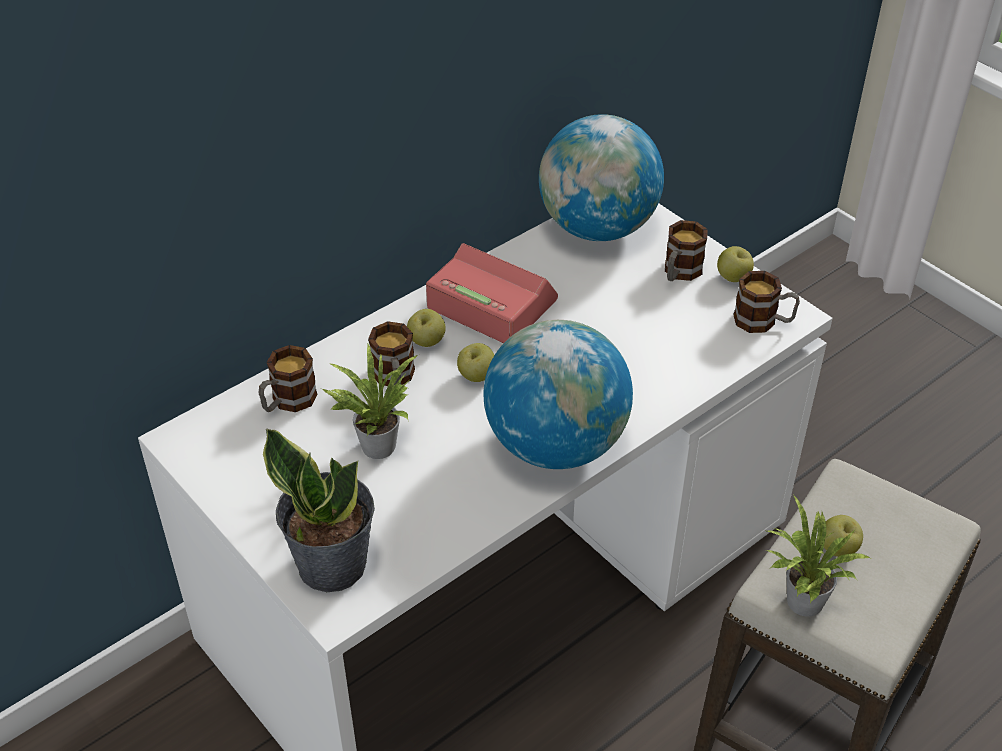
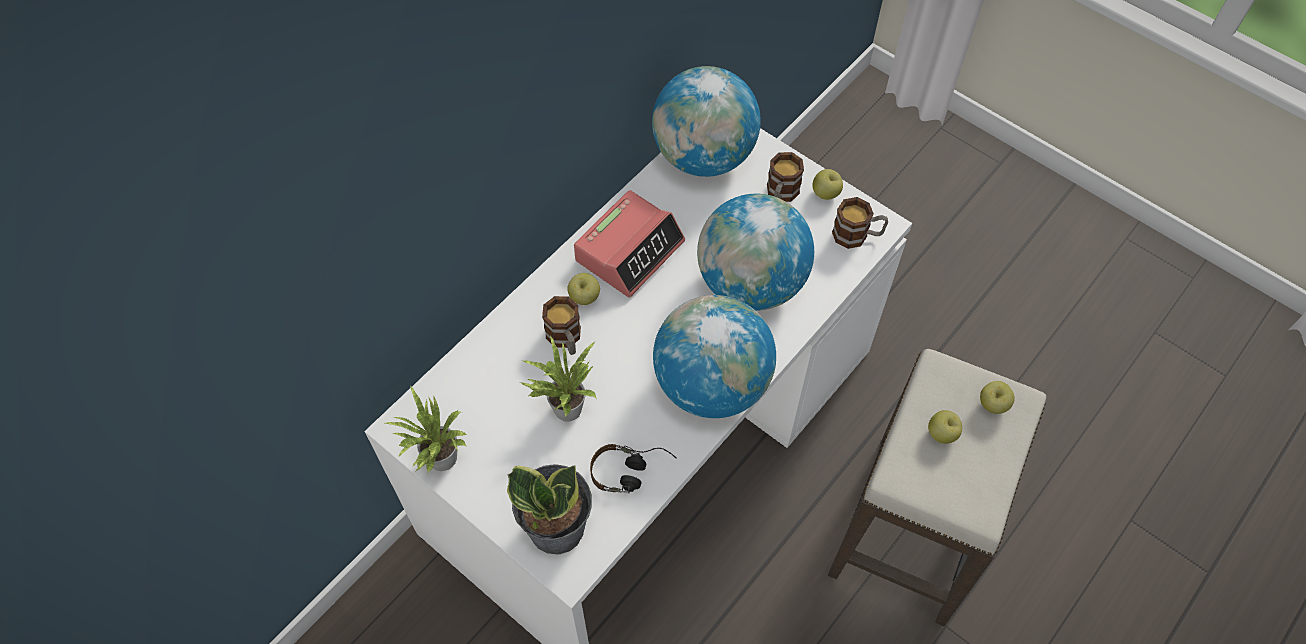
camera: 10 degrees left, 15 degrees up
mug [258,345,318,412] -> none
alarm clock [426,243,558,343] -> alarm clock turned 105 degrees clockwise [574,190,685,298]
apple [457,343,494,382] -> apple moved to [980,381,1015,414]
potted plant [766,494,870,617] -> potted plant moved to [385,386,468,473]
none -> headphones [590,444,677,493]
none -> globe [697,194,814,311]

